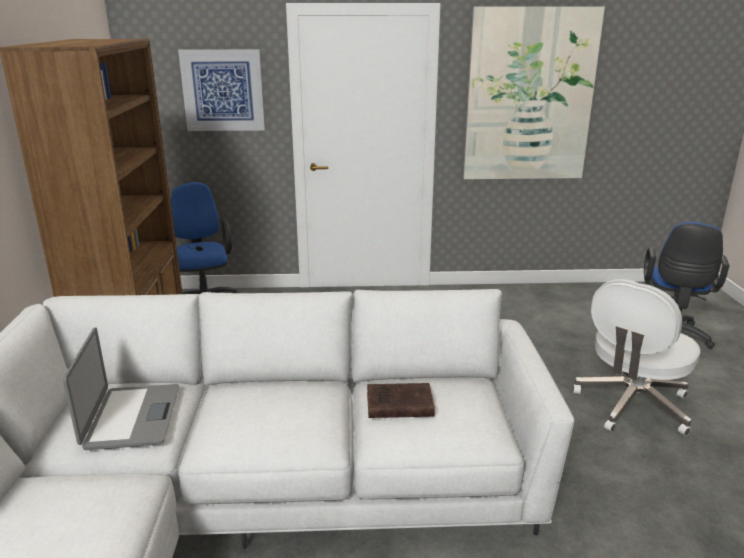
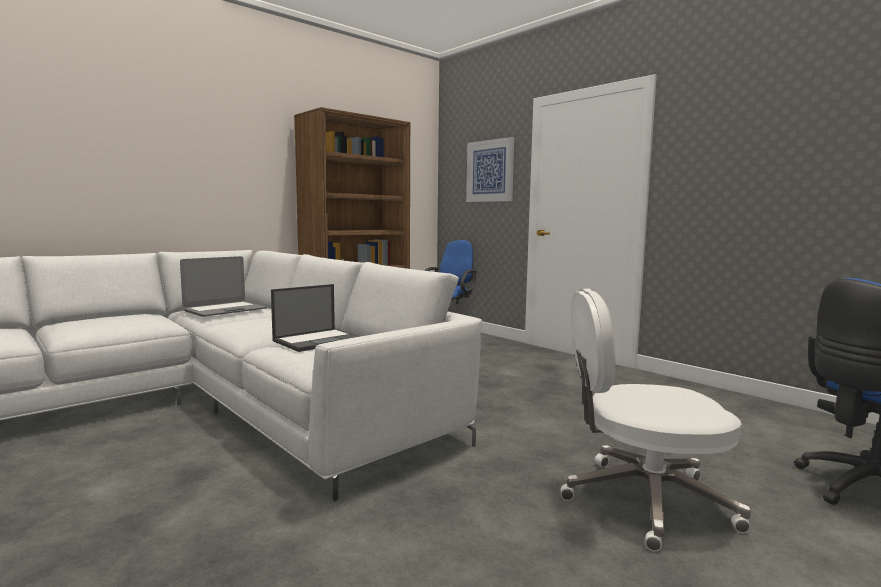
camera: 50 degrees right, 15 degrees down
brown book [367,383,435,418] -> laptop [271,284,360,352]
picture [463,7,605,179] -> none

